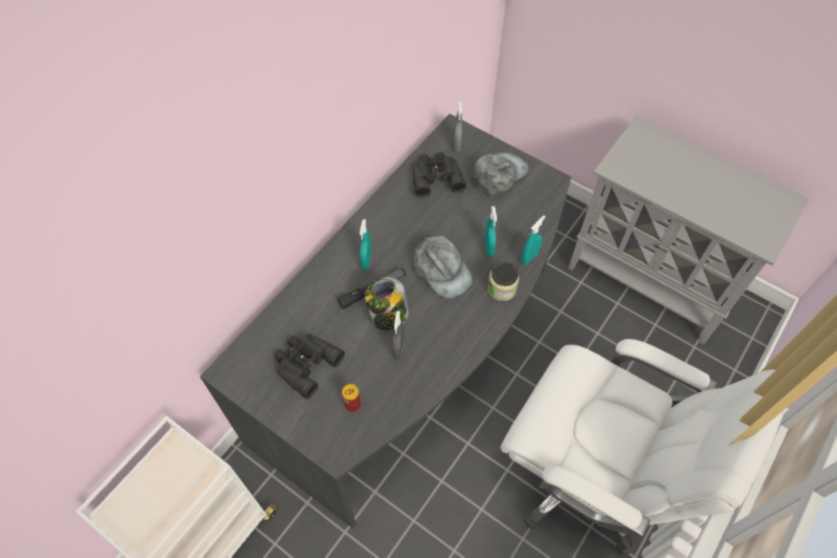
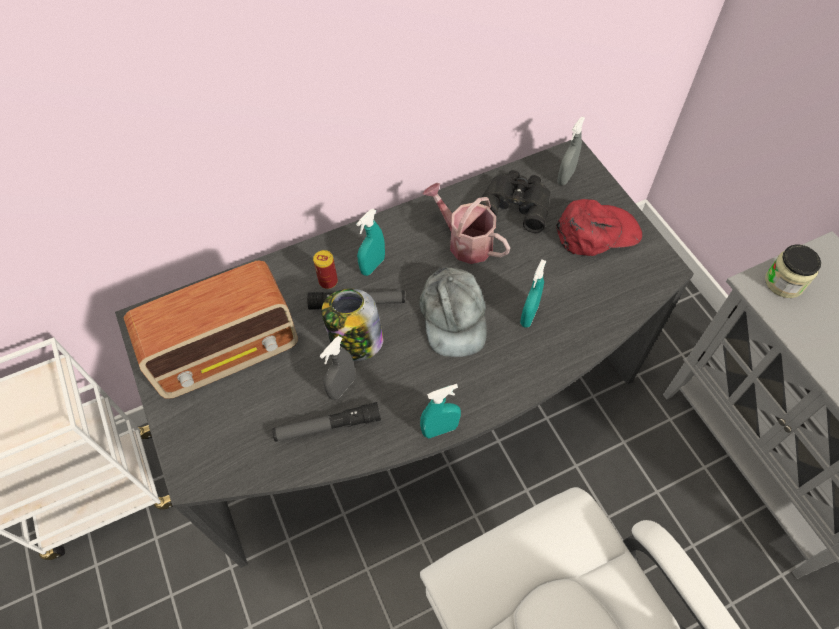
camera: 30 degrees right, 0 degrees up
black binoculars [274,334,345,399] -> radio [123,261,298,398]
can [342,384,361,412] -> can moved to [313,250,338,289]
grey cap [472,152,529,195] -> red cap [556,199,642,256]
jar [488,262,519,301] -> jar moved to [765,244,821,298]
turquoise spray bottle [521,215,545,265] -> turquoise spray bottle moved to [420,384,461,439]
none -> flashlight [272,402,381,442]
none -> watering can [422,183,510,264]

